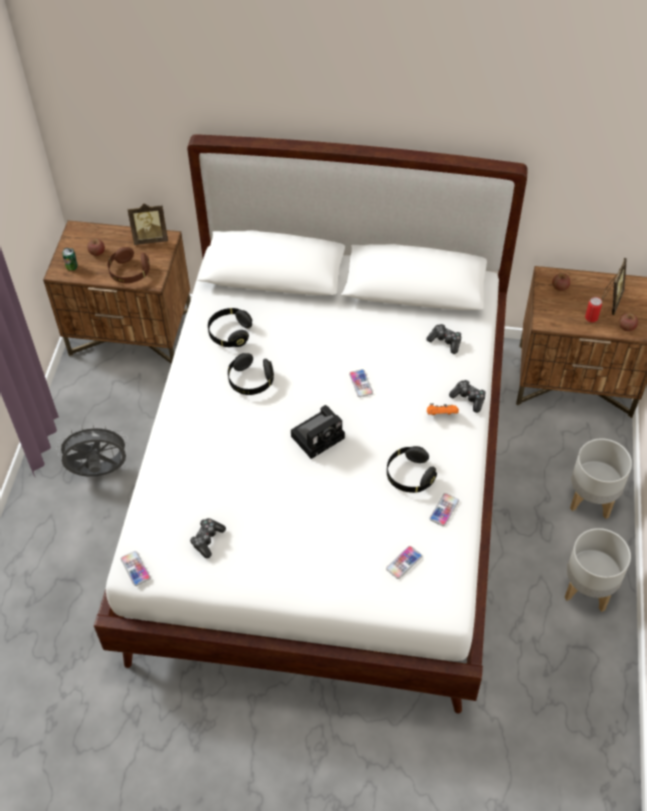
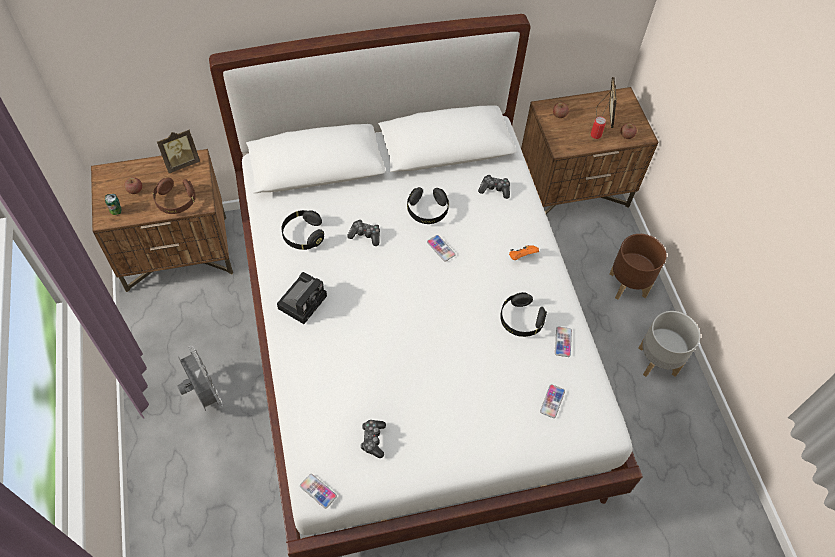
camera: 25 degrees left, 5 degrees up
grey fan [56,423,130,477] -> grey fan turned 90 degrees clockwise [177,346,223,411]
black headphones [228,353,274,395] -> black headphones moved to [407,187,449,224]
camera [291,405,345,459] -> camera moved to [277,272,327,324]
game controller [449,380,486,413] -> game controller moved to [347,220,380,246]
grey planter [570,439,632,519] -> brown planter [609,234,666,300]

